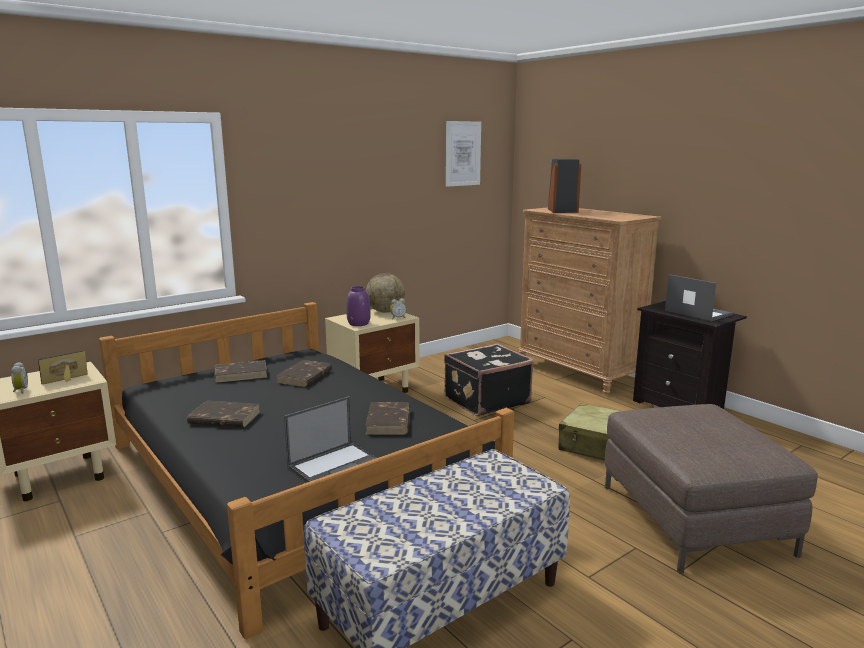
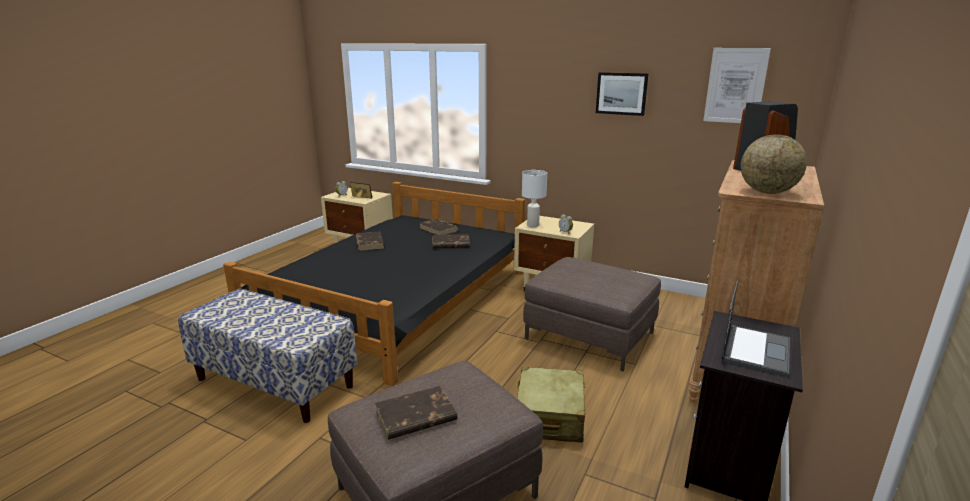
camera: 65 degrees right, 5 degrees up
laptop [284,396,377,482] -> none
purple vase [346,286,371,326] -> white table lamp [522,170,547,227]
brown book [365,402,411,435] -> brown book moved to [375,386,458,440]
globe [366,273,405,313] -> globe moved to [741,134,807,194]
black suitcase [444,343,534,416] -> brown ottoman [523,257,661,371]
none -> picture [596,72,648,116]

